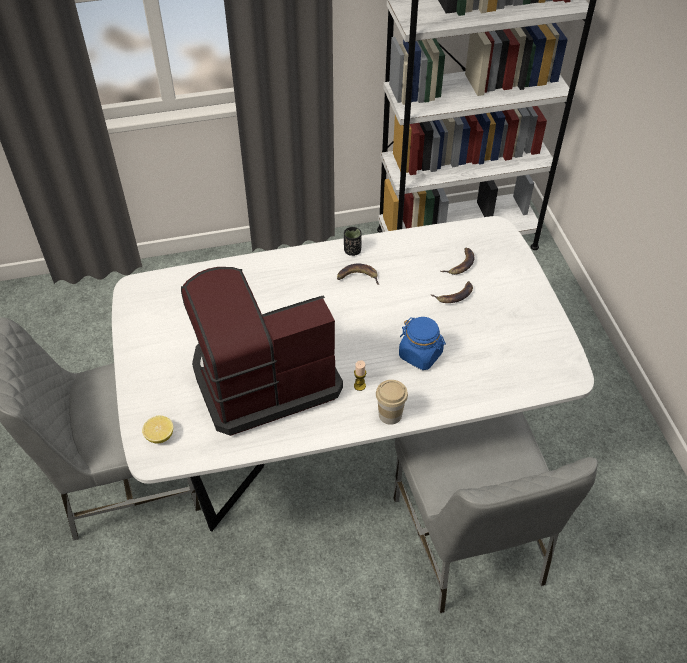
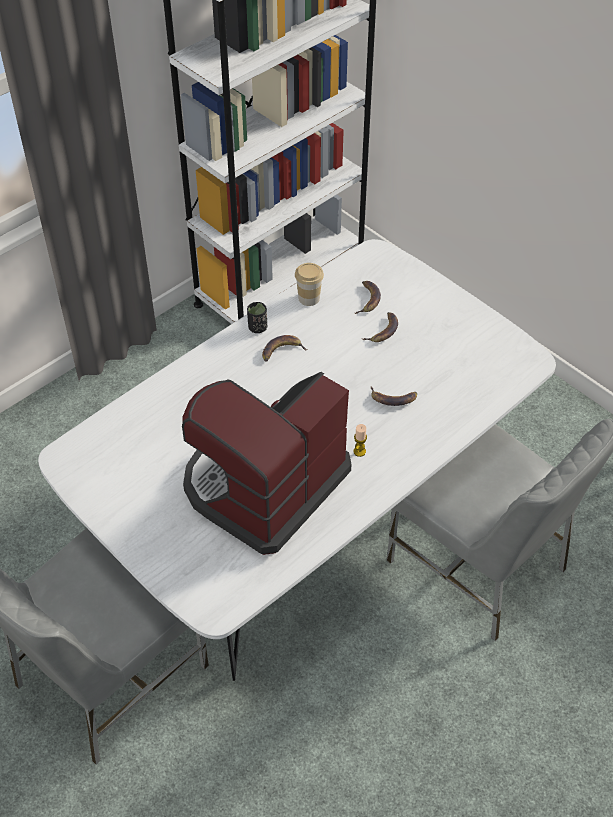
camera: 30 degrees left, 0 degrees up
lemon [142,415,173,443] -> none
cup [376,380,408,425] -> cup moved to [295,263,324,306]
blue jar [399,317,446,370] -> banana [371,387,417,406]

